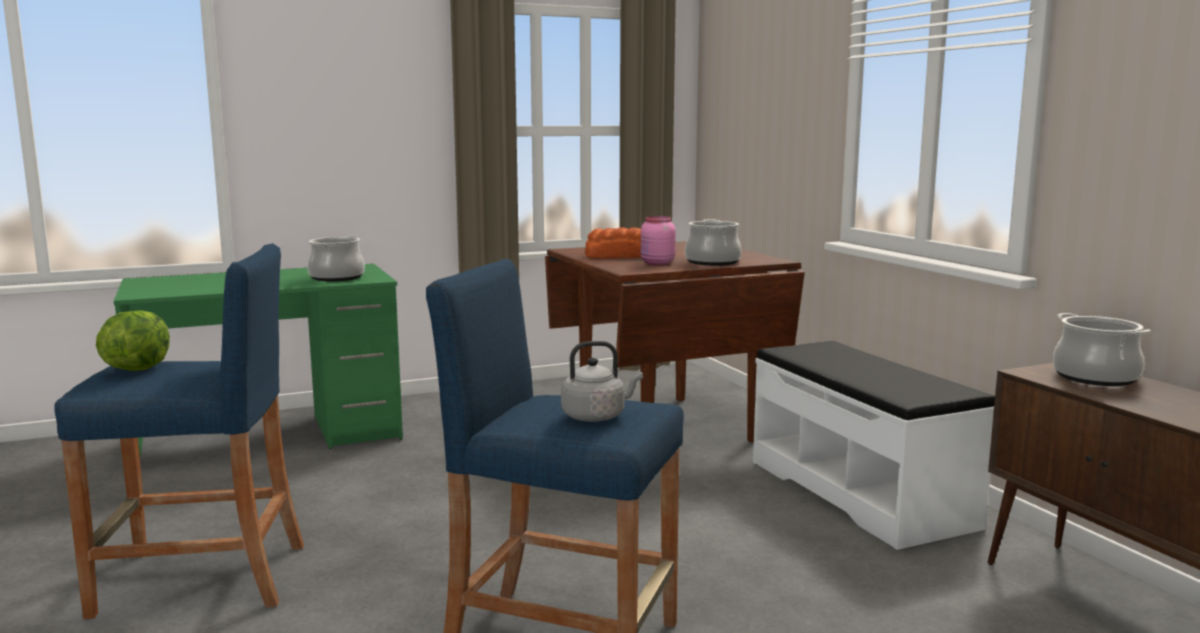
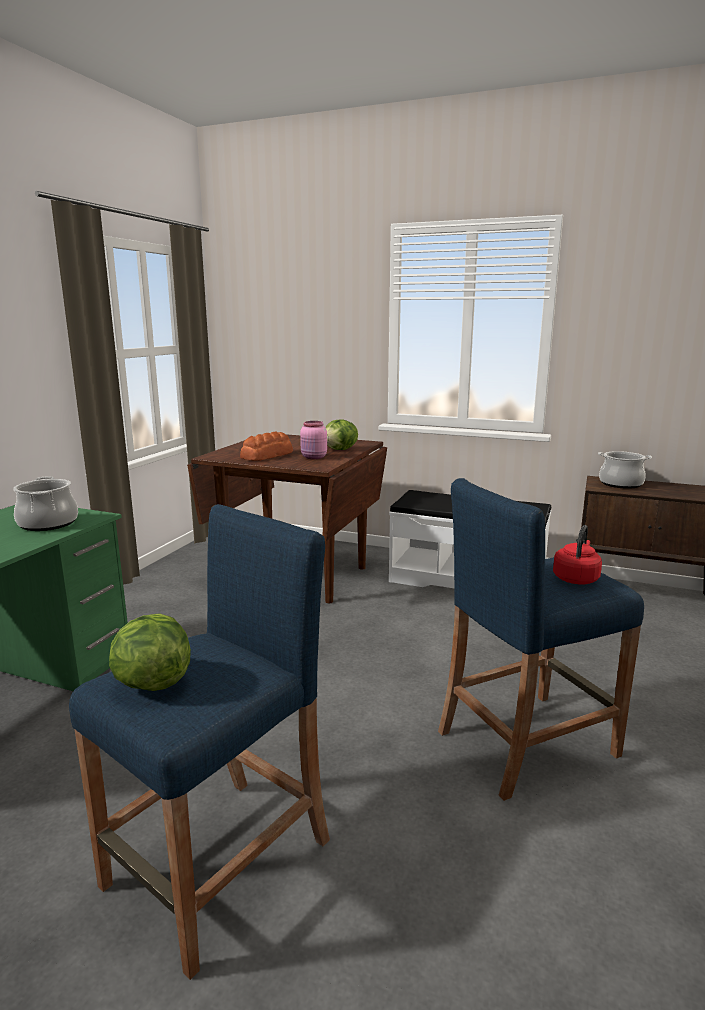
camera: 45 degrees left, 5 degrees up
grey kettle [561,341,643,422] -> red kettle [553,525,602,584]
cooking pot [685,219,742,266] -> lettuce [325,419,358,450]

